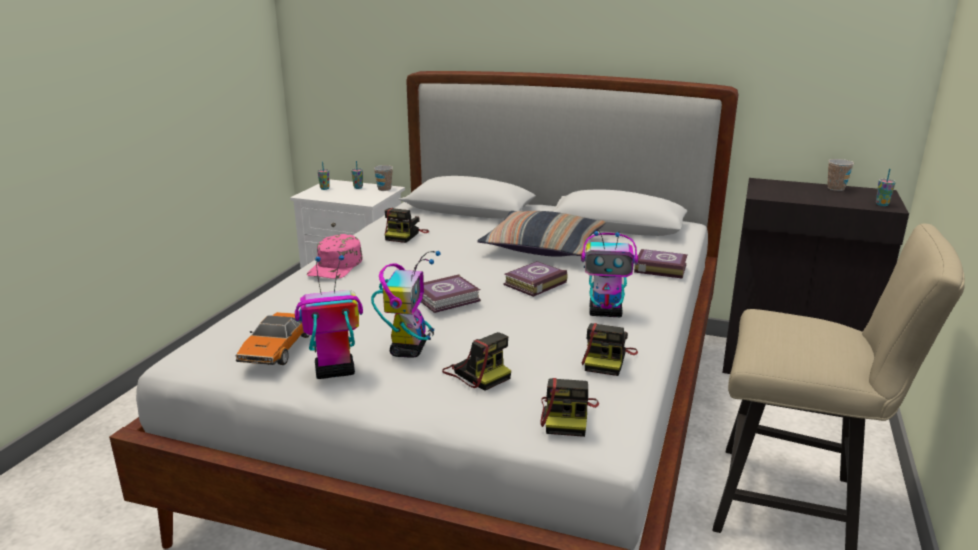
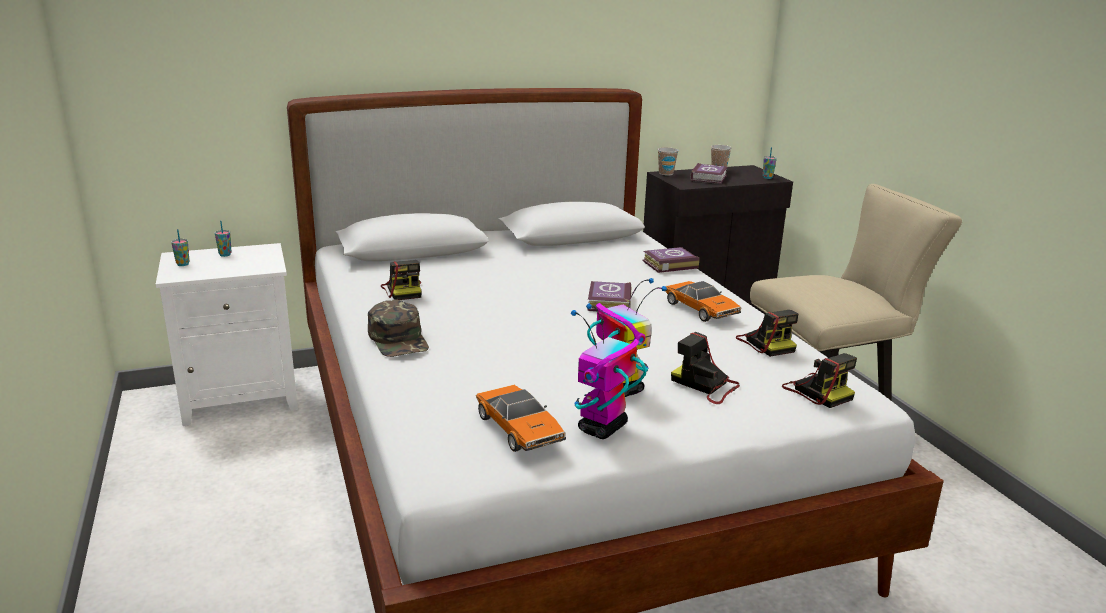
camera: 40 degrees left, 0 degrees up
pink cap [307,234,362,279] -> green cap [368,300,429,357]
cup [374,165,393,191] -> cup moved to [657,147,679,175]
book [421,274,481,313] -> book moved to [690,163,727,184]
camera [442,332,511,391] -> camera turned 150 degrees counterclockwise [671,332,740,404]
pillow [477,211,606,257] -> none
toy robot [581,230,638,317] -> toy car [665,281,741,322]

